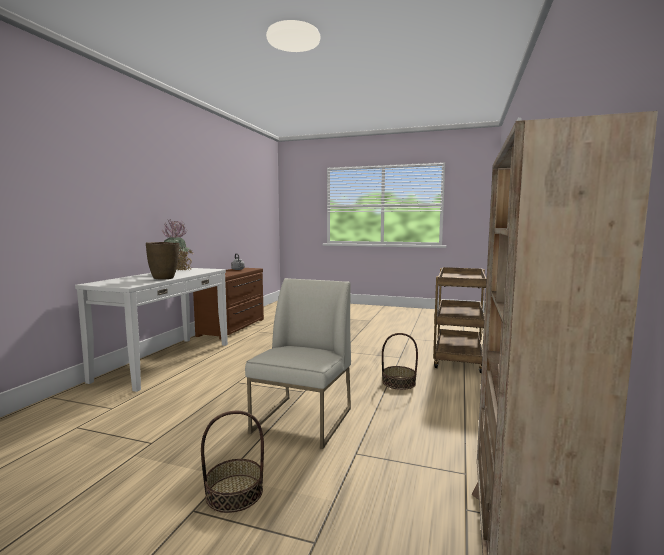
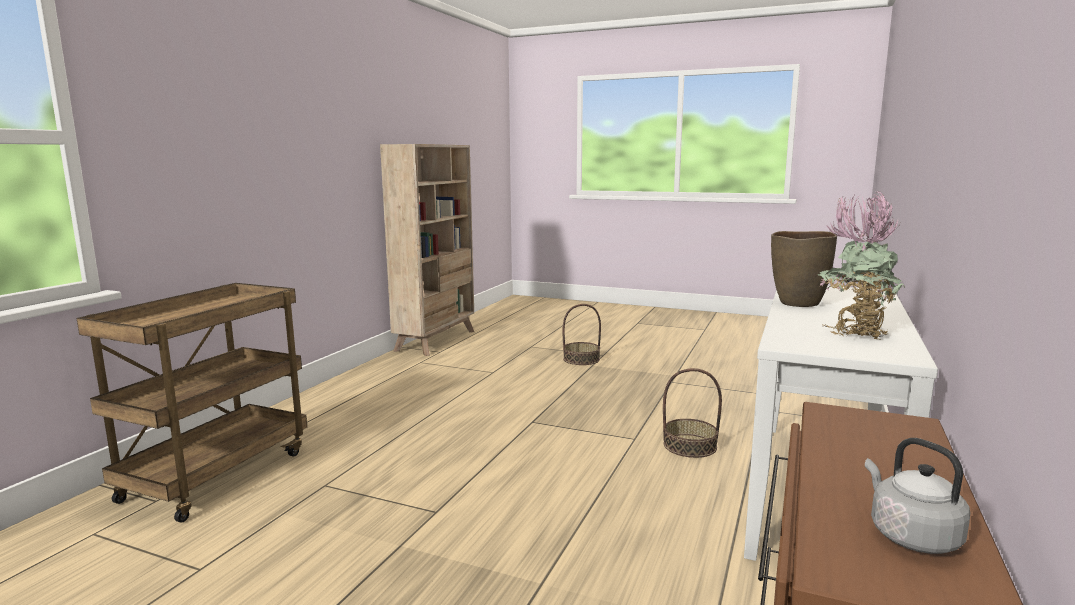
camera: 175 degrees left, 5 degrees up
white chair [245,278,351,449] -> none
basket [382,333,418,390] -> basket moved to [663,368,722,458]

